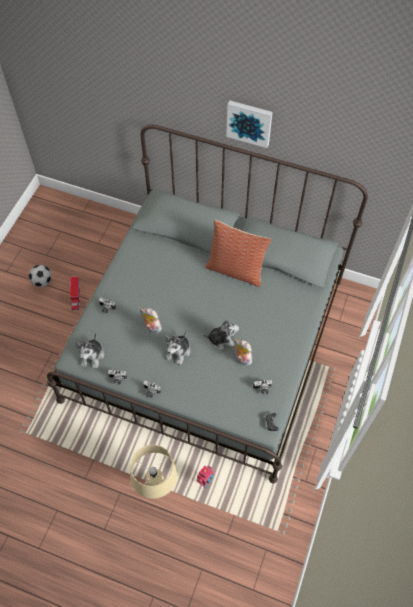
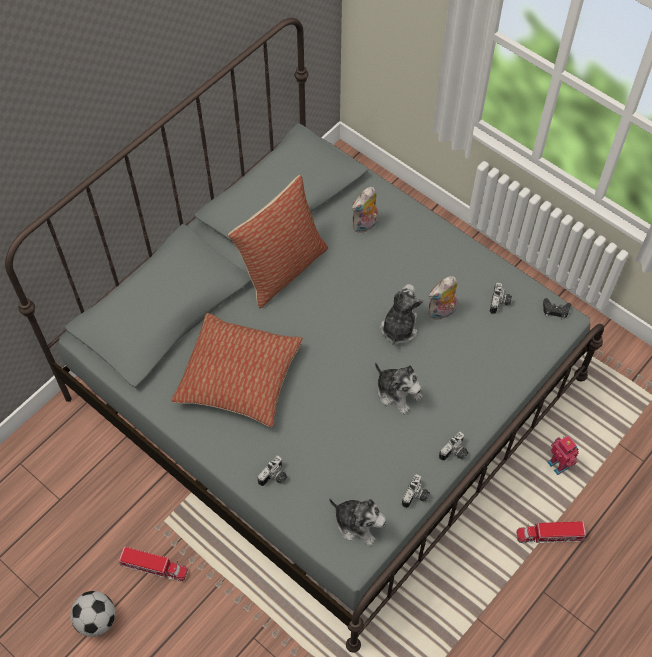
camera: 70 degrees left, 0 degrees up
beige table lamp [130,445,178,499] -> toy truck [516,521,586,543]
plush toy [140,308,162,333] -> plush toy moved to [352,187,378,233]
picture [226,100,273,148] -> none
none -> pillow [171,313,303,427]

